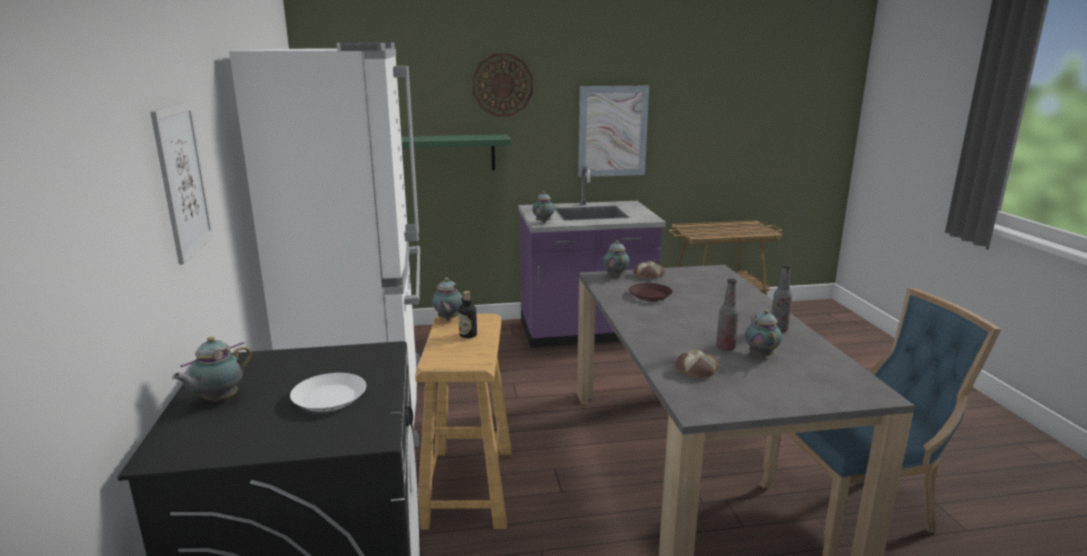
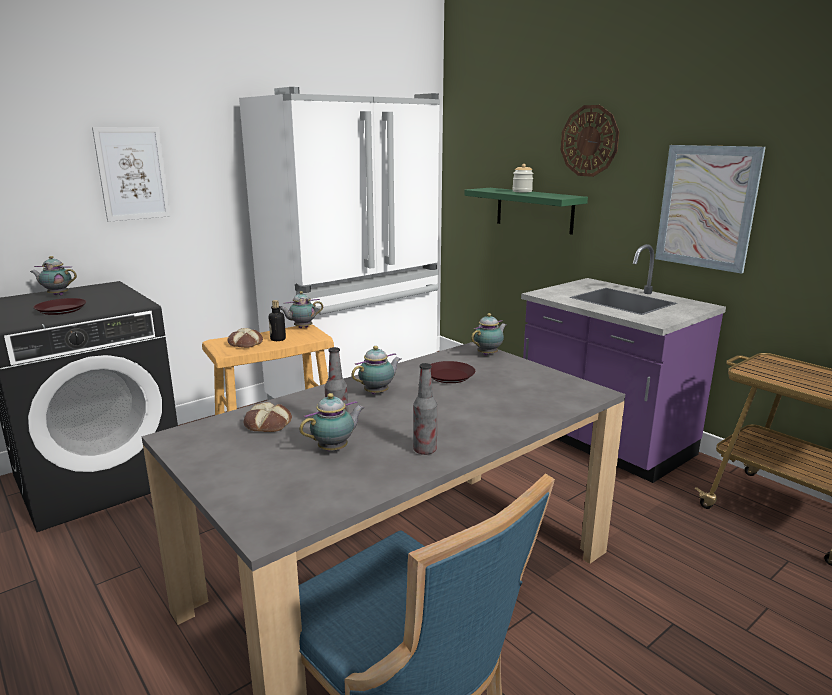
camera: 60 degrees right, 0 degrees up
white plate [290,373,366,412] -> brown plate [33,298,86,315]
teapot [532,191,555,223] -> teapot moved to [351,346,401,395]
bread [633,261,665,279] -> bread moved to [228,328,263,348]
none -> jar [512,164,533,192]

